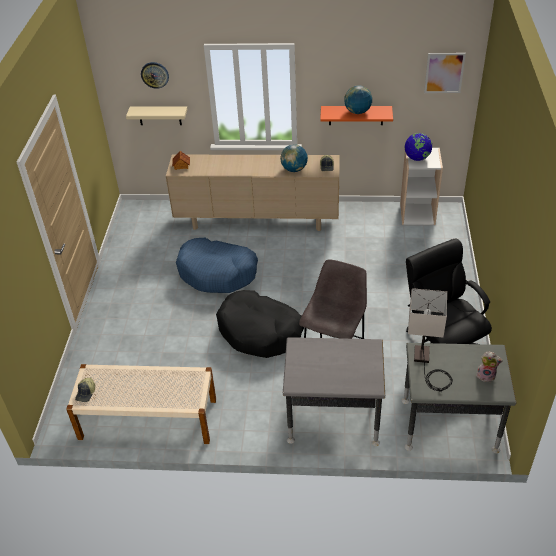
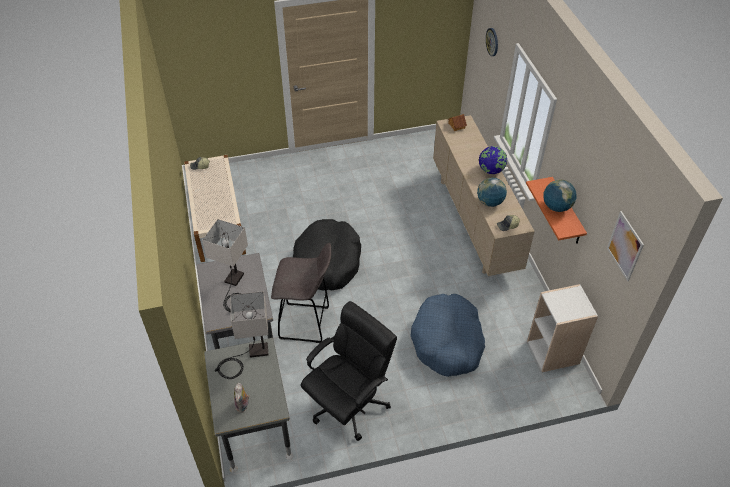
camera: 70 degrees right, 5 degrees up
beige shelf [126,106,188,125] -> none
blue dog bed [176,238,258,293] -> blue dog bed moved to [411,294,485,377]
globe [404,133,432,161] -> globe moved to [479,146,507,174]
none -> table lamp [202,219,248,312]

